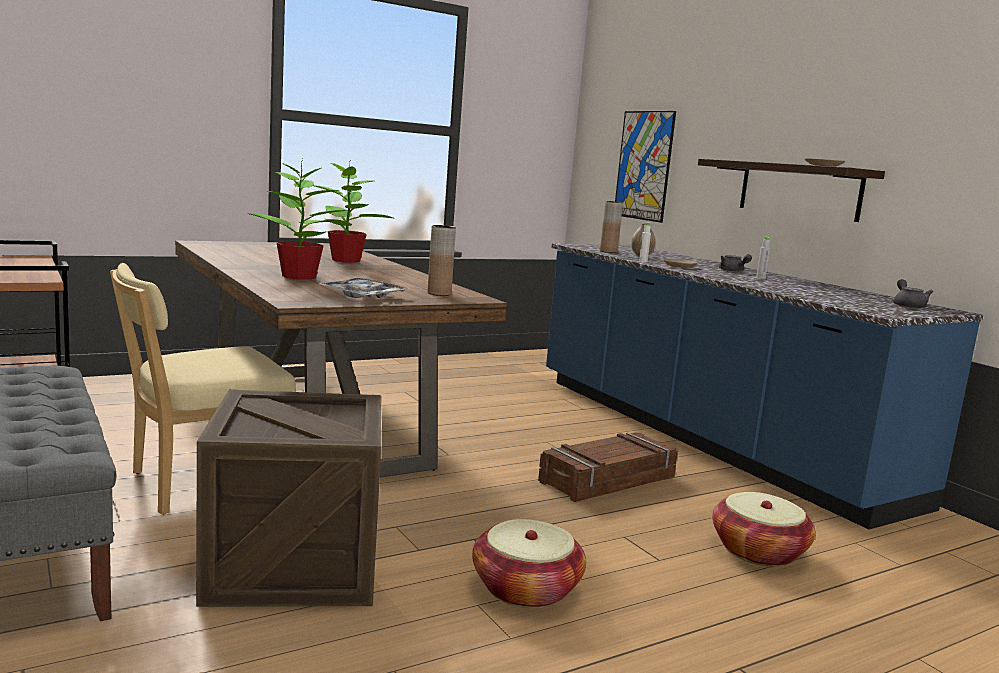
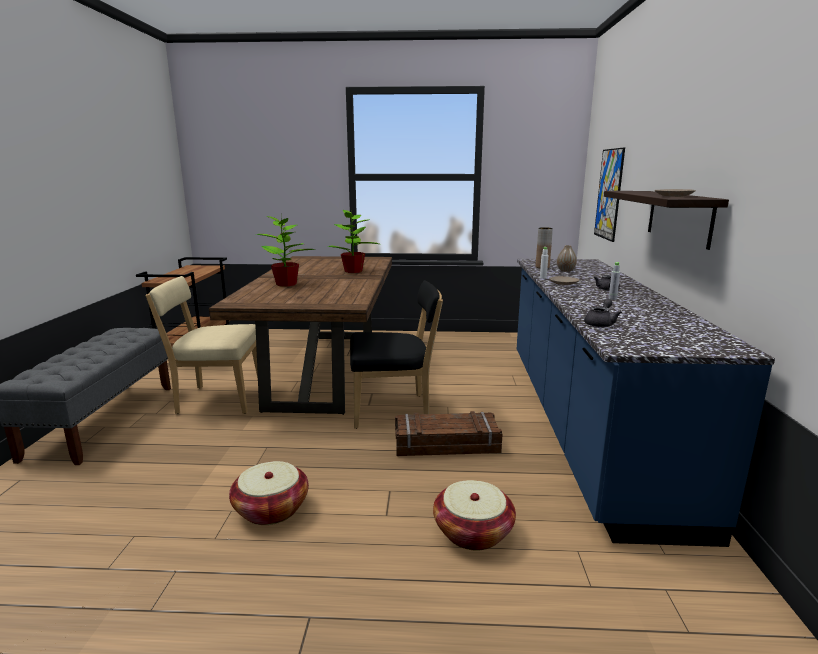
camera: 35 degrees right, 5 degrees up
crate [196,390,381,607] -> none
tray [319,278,410,299] -> none
brown vase [428,225,456,296] -> none
grey teapot [894,279,933,309] -> grey teapot moved to [584,299,622,327]
none -> black chair [350,280,443,429]

